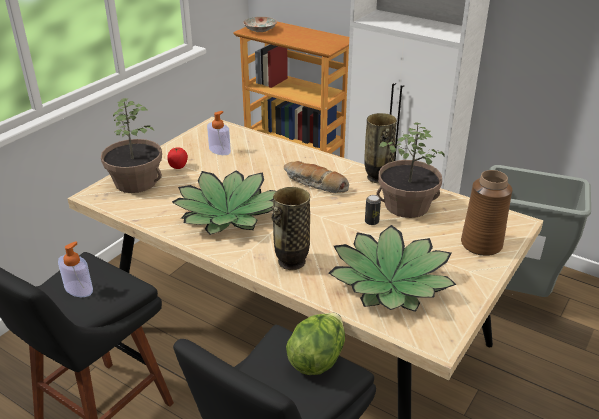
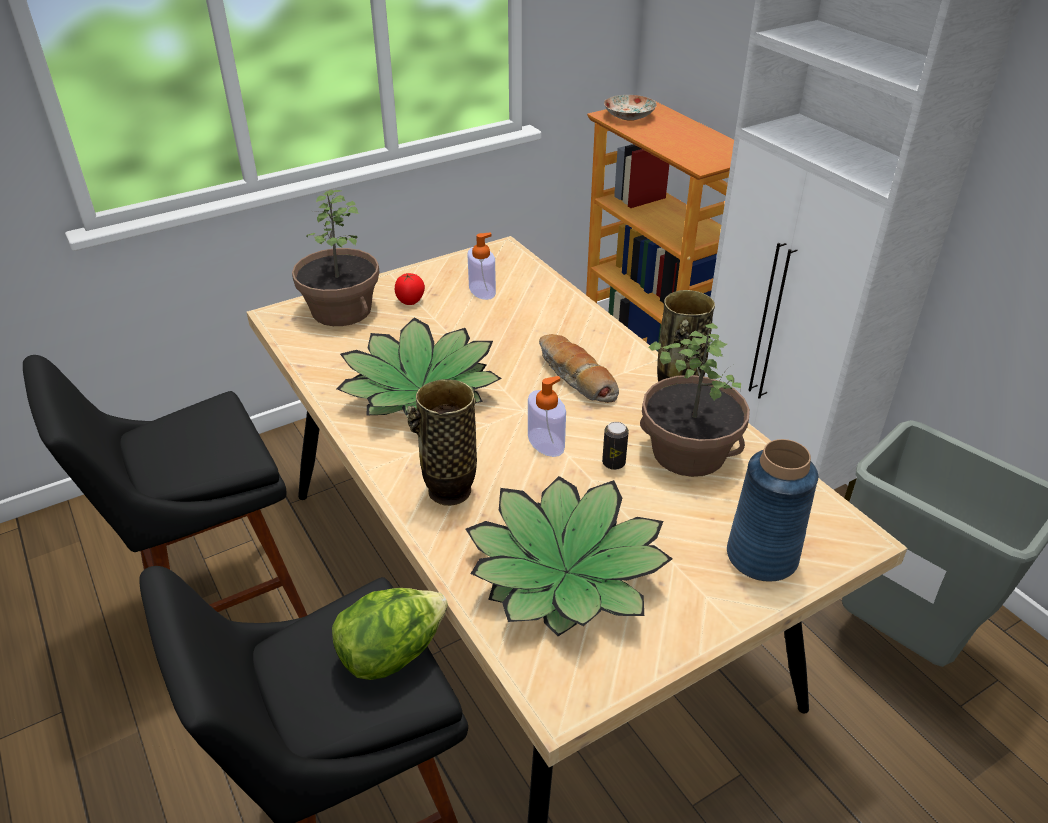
camera: 25 degrees right, 5 degrees up
soap dispenser [58,241,93,297] -> soap dispenser moved to [528,376,566,457]
brown vase [461,170,512,256] -> blue vase [727,439,818,581]

